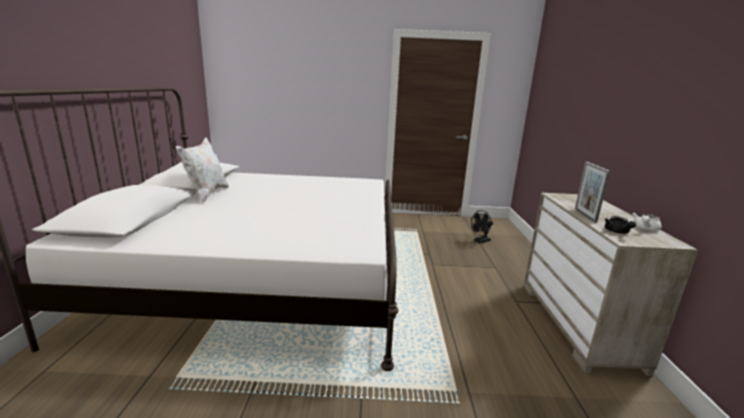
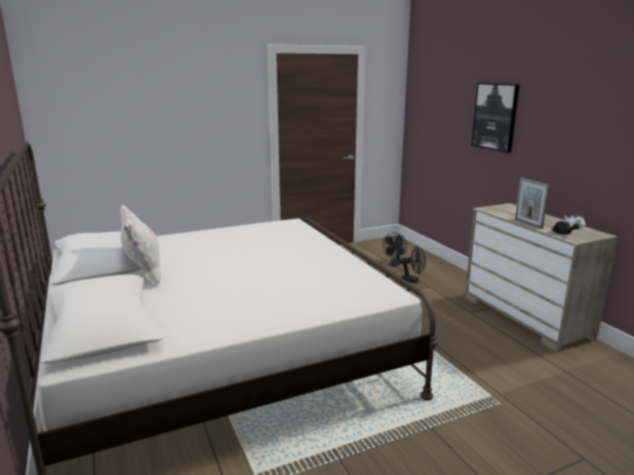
camera: 25 degrees left, 0 degrees up
none -> black fan [399,245,426,283]
none -> picture [472,83,520,153]

